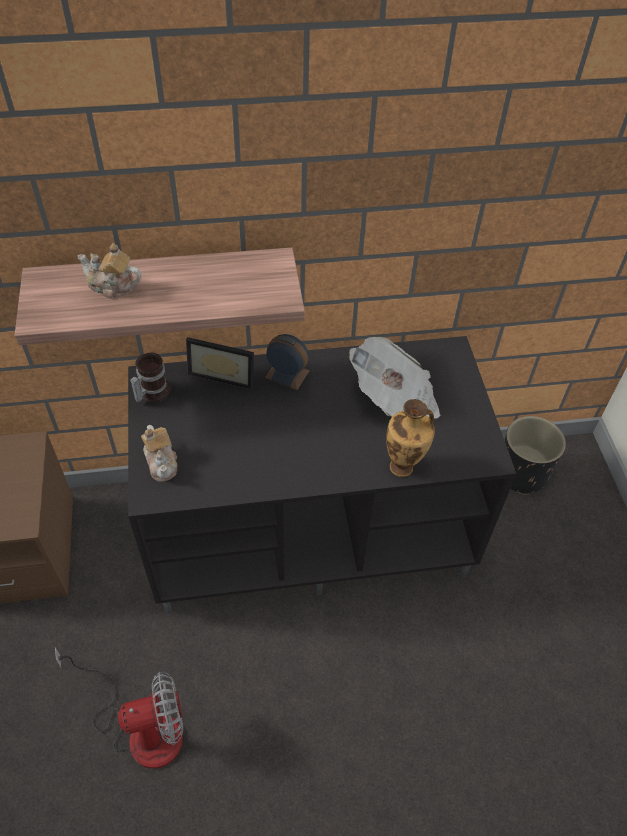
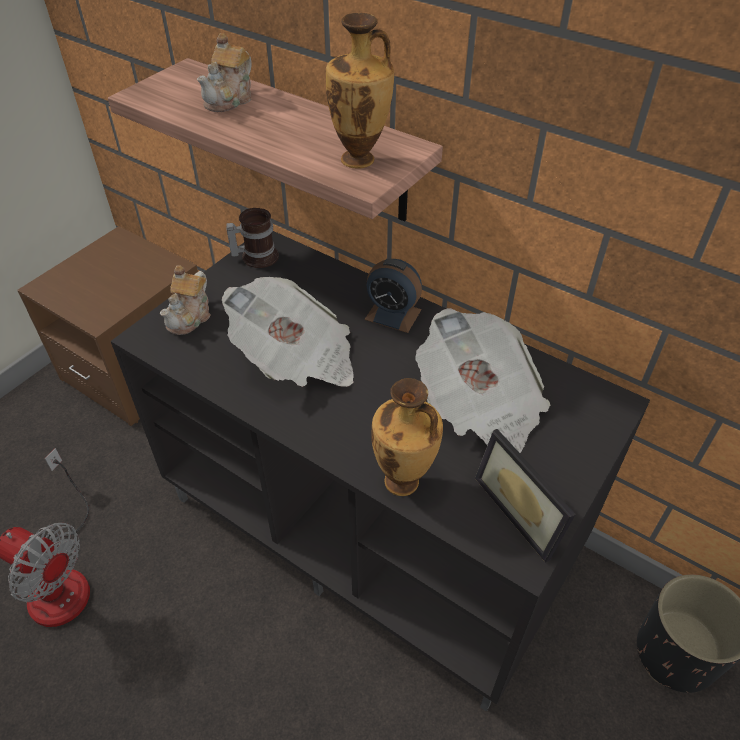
camera: 45 degrees right, 5 degrees down
teapot [78,243,141,299] -> teapot turned 120 degrees counterclockwise [197,33,252,112]
picture frame [186,337,254,390] -> picture frame moved to [475,429,576,562]
alarm clock [265,334,310,390] -> alarm clock turned 135 degrees clockwise [365,259,422,333]
none -> newspaper [222,277,354,387]
none -> vase [326,13,394,169]

